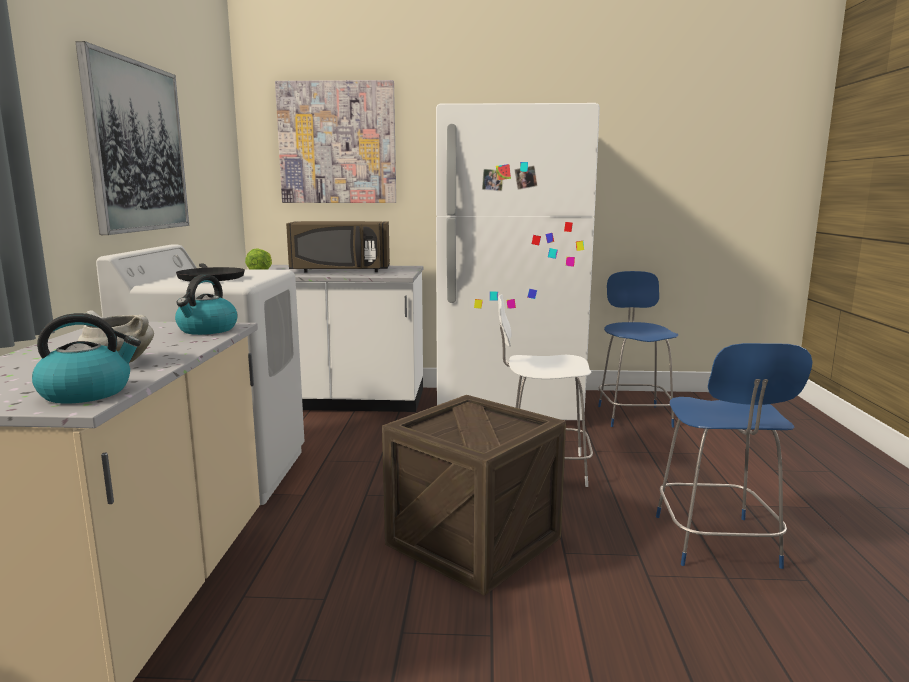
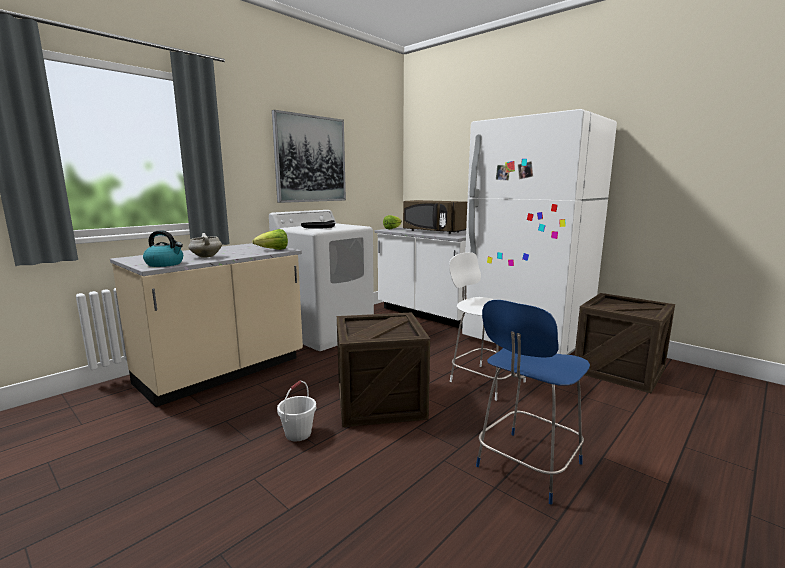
camera: 40 degrees right, 0 degrees up
kettle [175,274,238,335] -> lettuce [252,229,288,250]
picture [275,80,396,203] -> none
blue chair [598,271,678,427] -> crate [575,293,675,394]
none -> white bucket [277,381,316,441]

